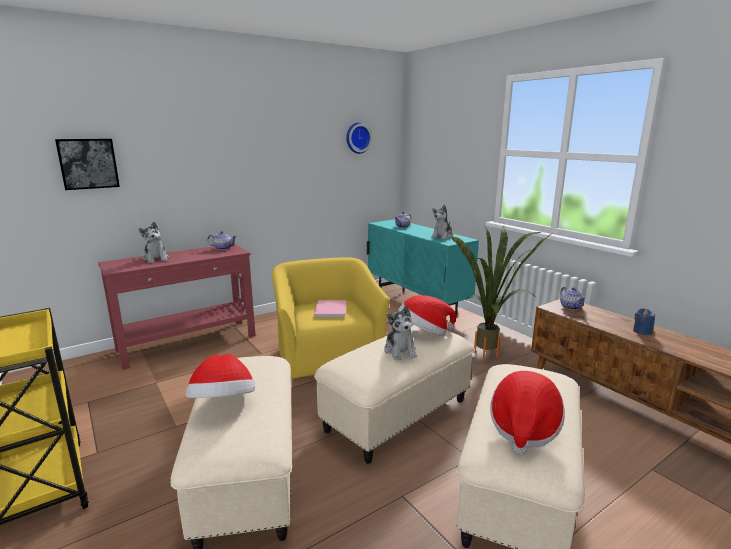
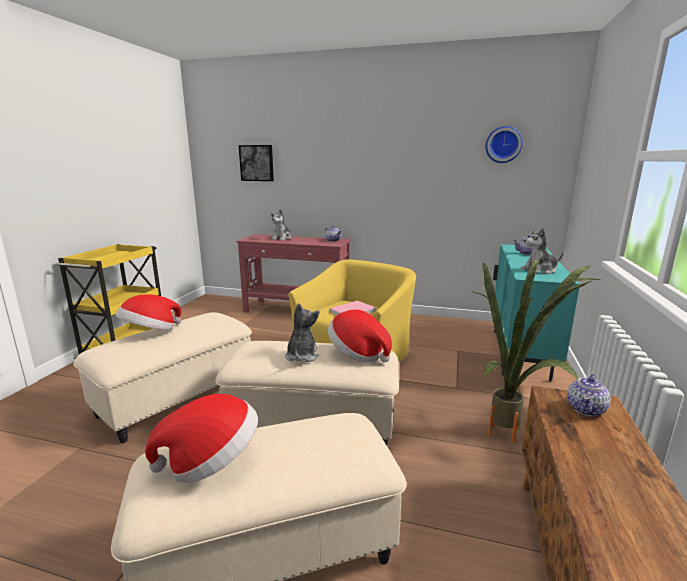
camera: 50 degrees right, 0 degrees up
plush toy [384,305,417,360] -> plush toy turned 150 degrees clockwise [285,303,320,362]
blue candle [633,308,655,335] -> none

